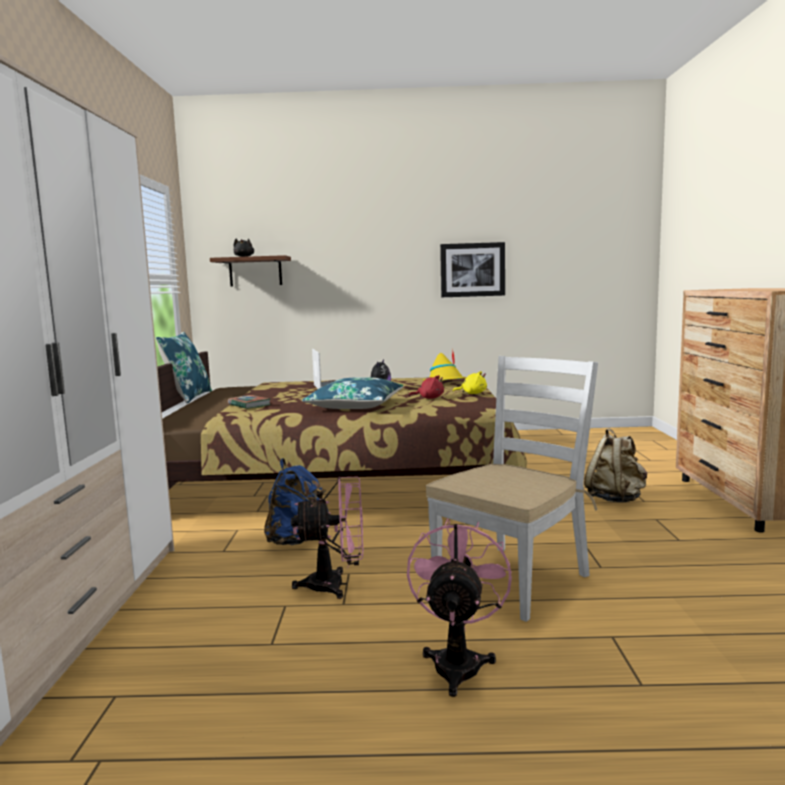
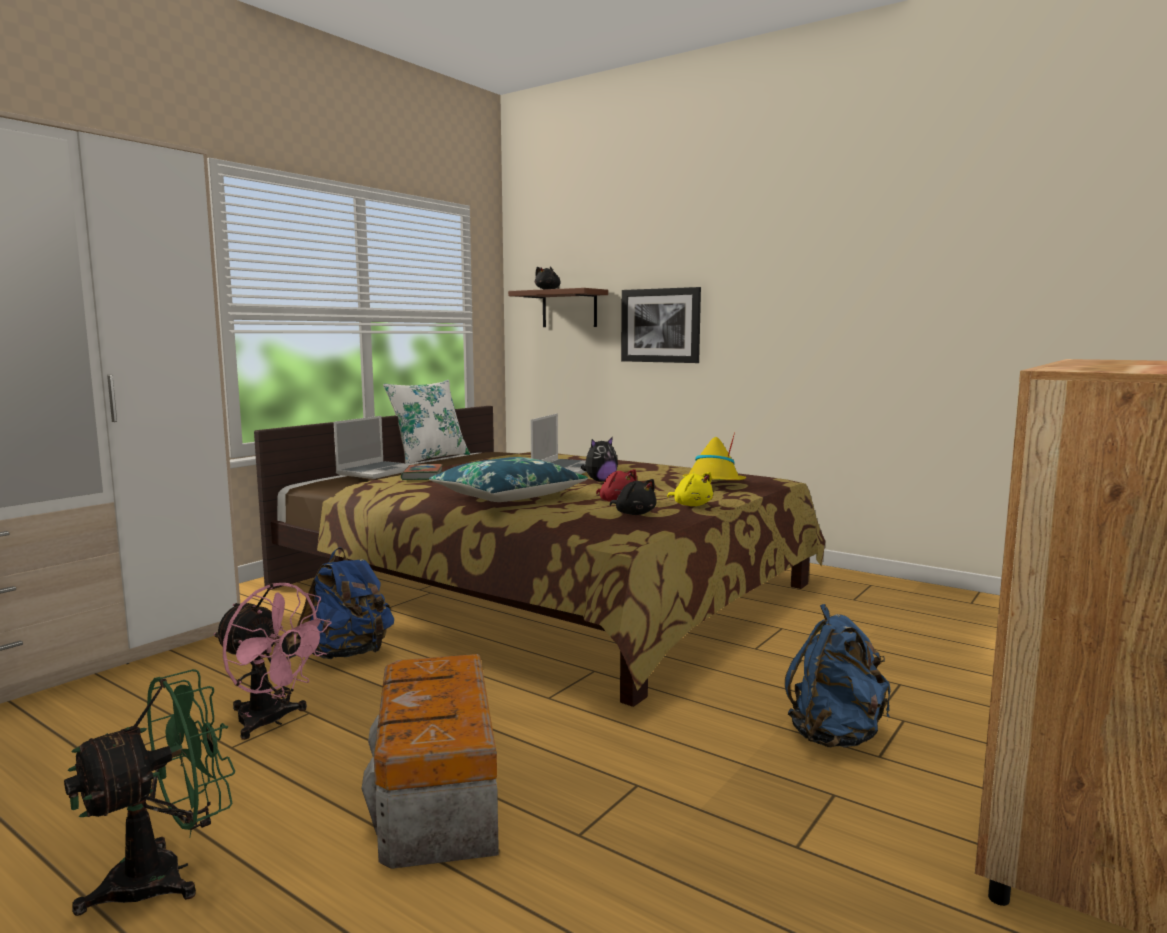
camera: 35 degrees right, 0 degrees up
blue pillow [156,332,212,404] -> white pillow [383,380,470,464]
pink fan [407,518,512,697] -> green fan [64,669,236,916]
white chair [426,356,598,622] -> storage box [362,654,499,869]
picture [440,242,505,297] -> picture moved to [621,287,701,363]
beige backpack [584,428,647,502] -> blue backpack [785,604,890,748]
none -> laptop [334,416,413,479]
none -> black plush toy [610,479,657,515]

